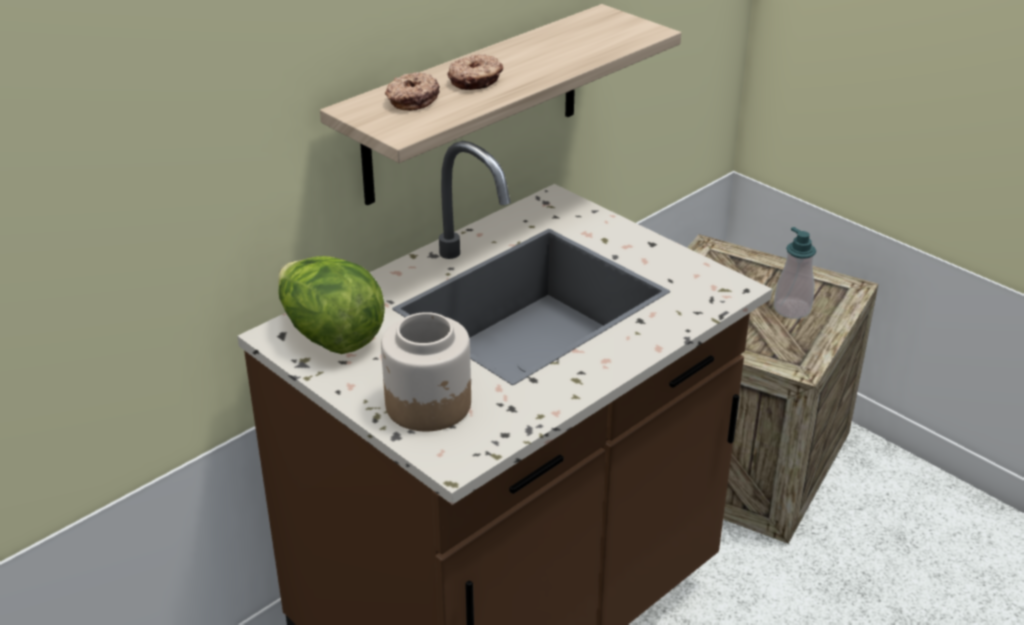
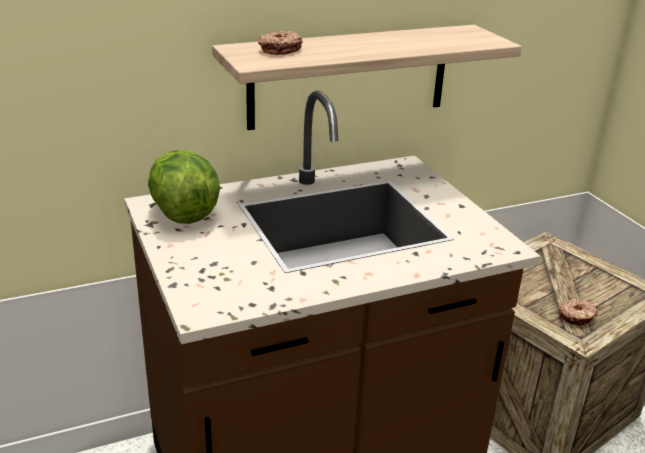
camera: 20 degrees right, 5 degrees down
jar [381,312,471,431] -> none
donut [447,54,503,90] -> donut moved to [559,299,598,325]
soap dispenser [774,227,816,319] -> none

